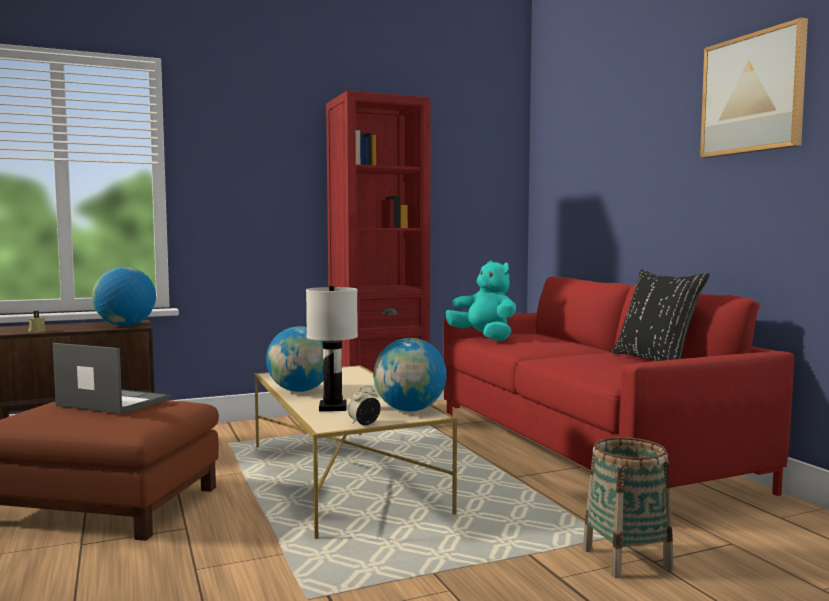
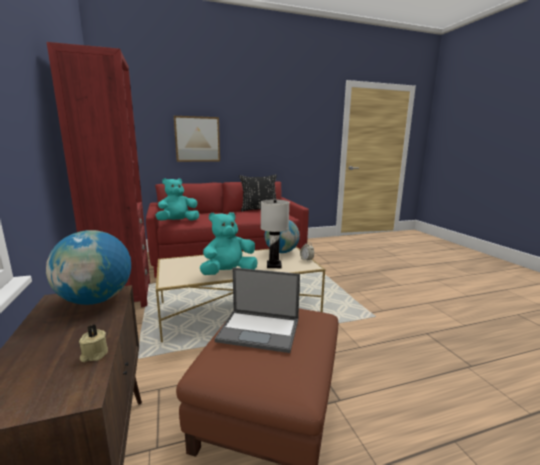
camera: 85 degrees left, 10 degrees up
laptop [53,343,170,414] -> laptop turned 105 degrees counterclockwise [215,268,300,353]
globe [266,326,324,392] -> turquoise plush toy [200,212,257,275]
basket [583,437,674,578] -> none
picture [700,18,808,158] -> picture moved to [174,116,220,162]

